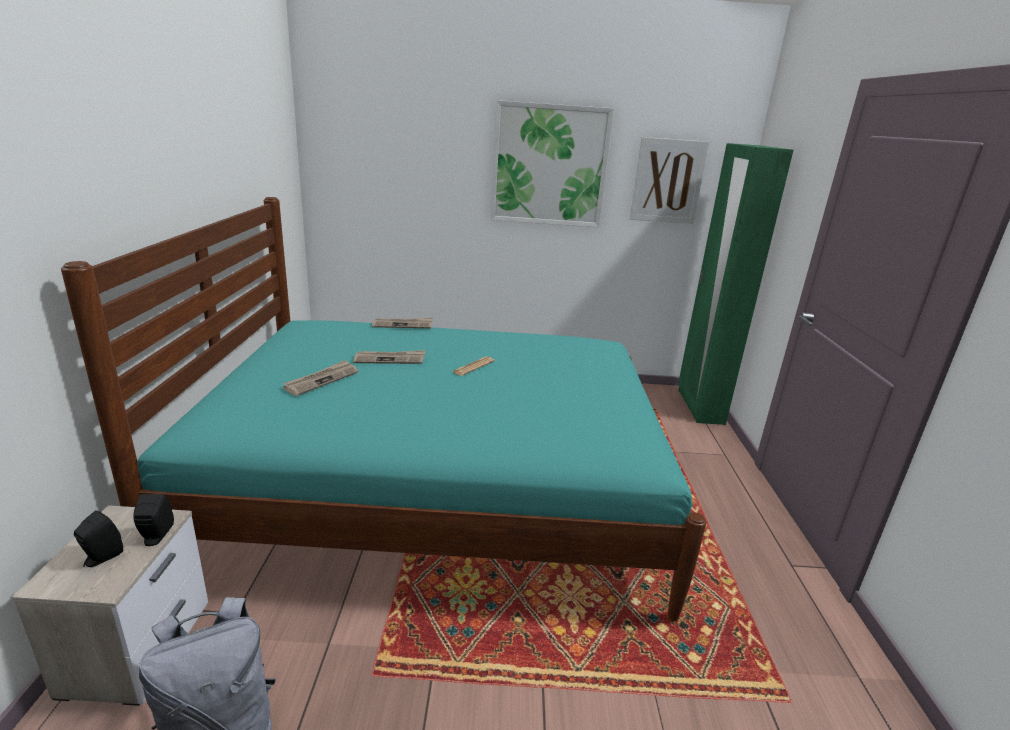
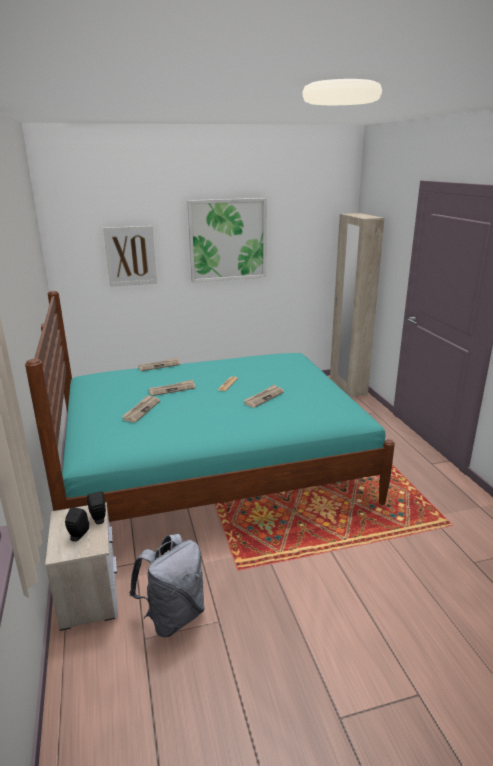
camera: 15 degrees left, 0 degrees up
picture [630,137,709,224] -> picture moved to [103,226,157,287]
green wardrobe [678,143,793,425] -> beige wardrobe [330,213,384,397]
none -> newspaper [243,385,284,408]

